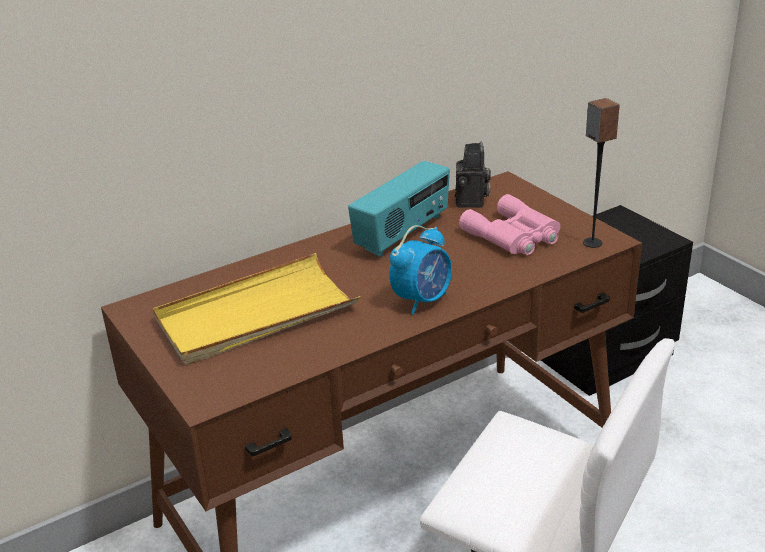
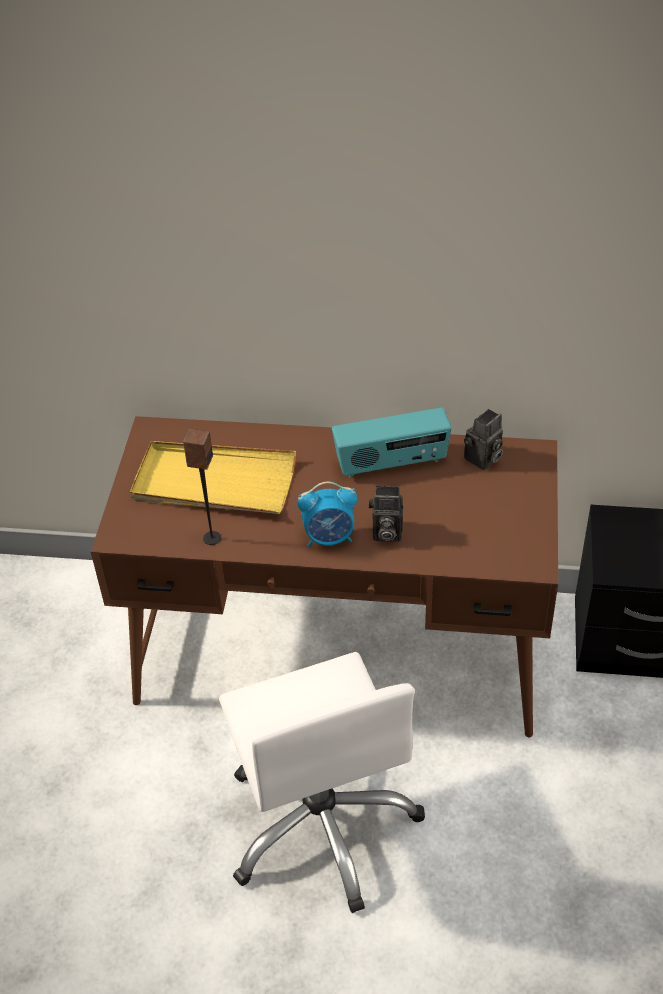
camera: 40 degrees right, 15 degrees up
pink binoculars [459,194,560,255] -> none
speaker [583,98,620,248] -> speaker moved to [183,429,221,545]
none -> camera [369,486,403,542]

